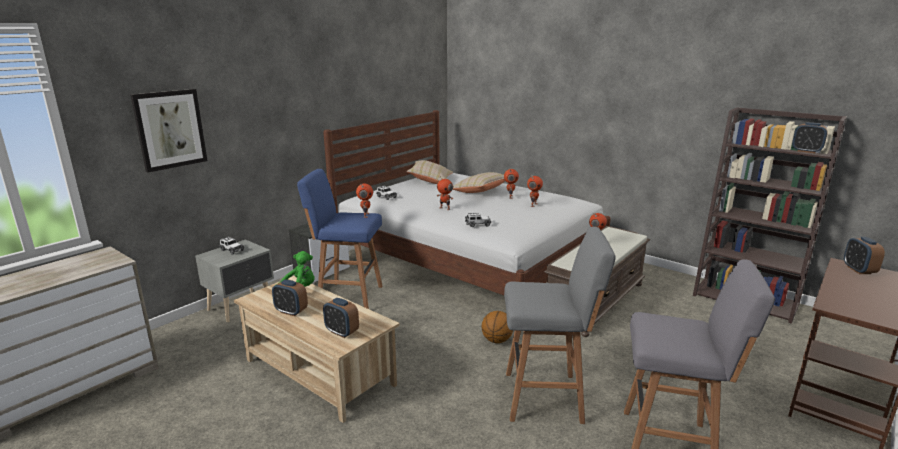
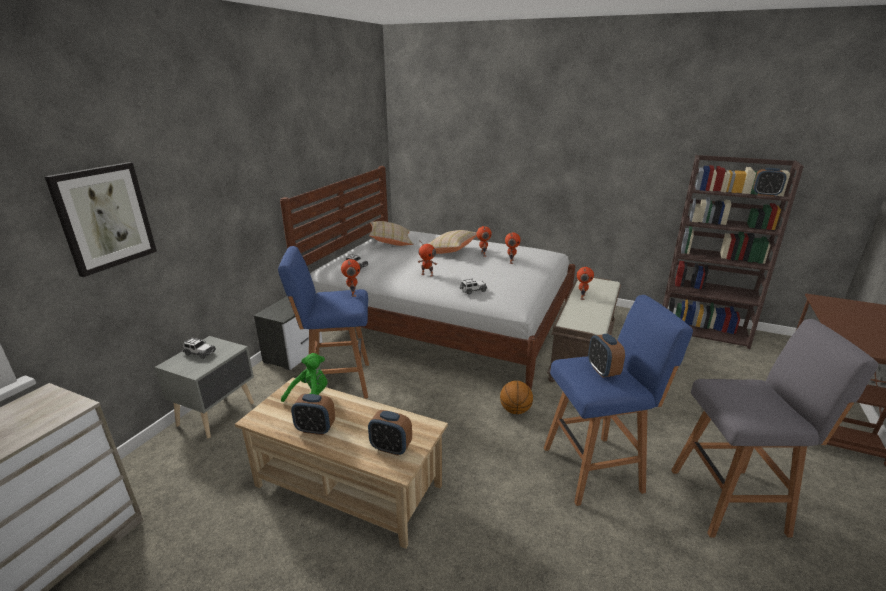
camera: 15 degrees left, 5 degrees up
grey stool [504,227,616,424] -> blue stool [544,295,693,506]
alarm clock [844,237,885,274] -> alarm clock moved to [588,333,625,378]

